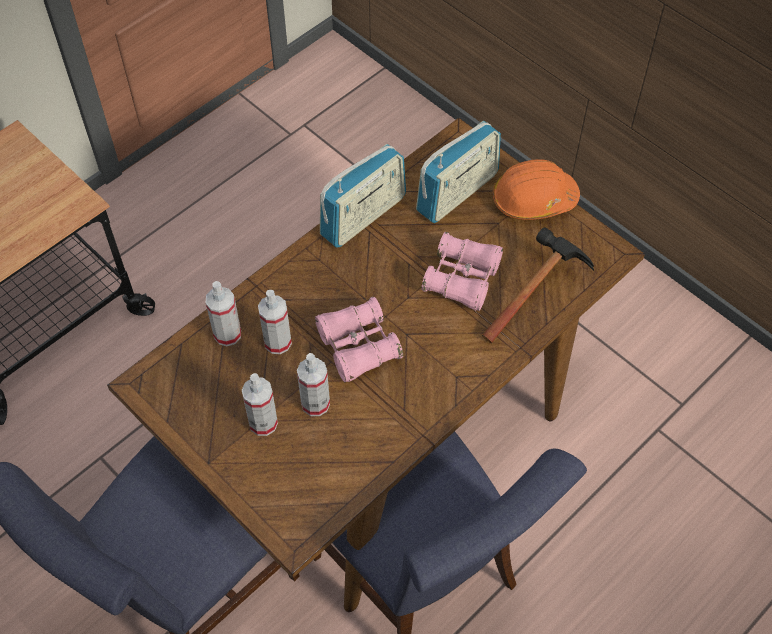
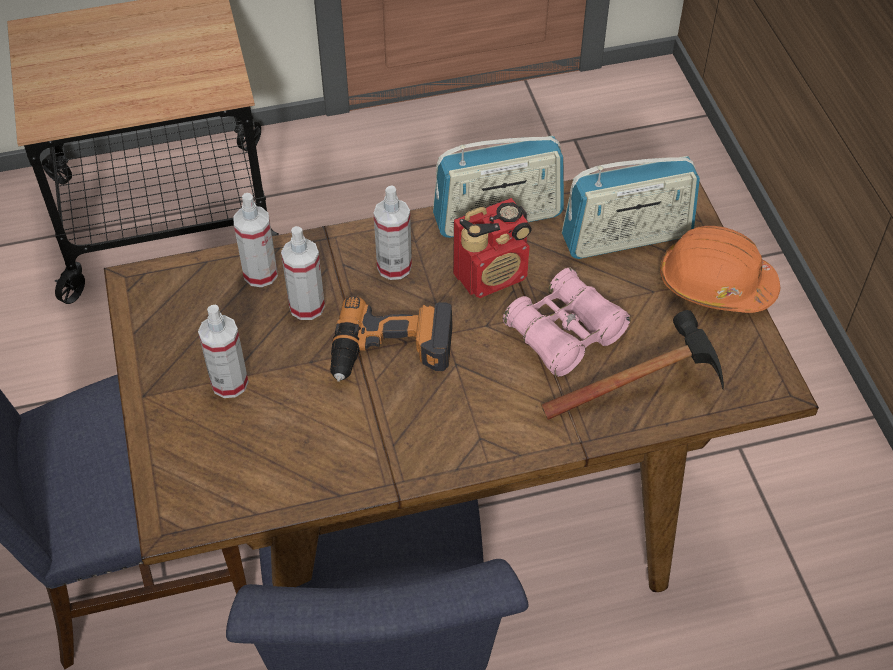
camera: 30 degrees right, 5 degrees down
spray bottle [297,353,330,416] -> spray bottle moved to [374,185,412,280]
pink binoculars [315,297,403,382] -> power drill [330,296,453,382]
none -> radio [453,198,532,298]

